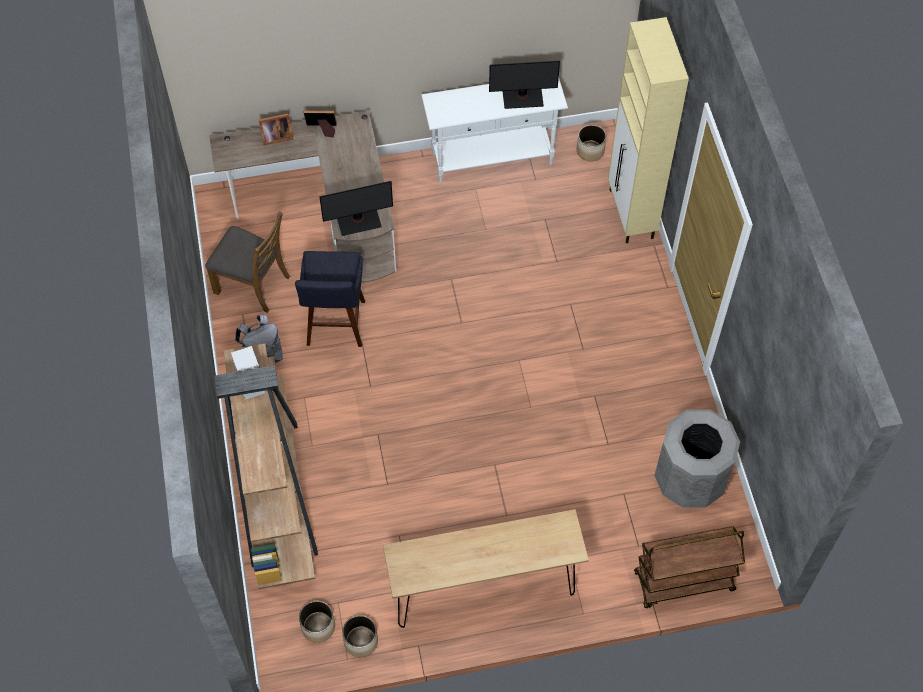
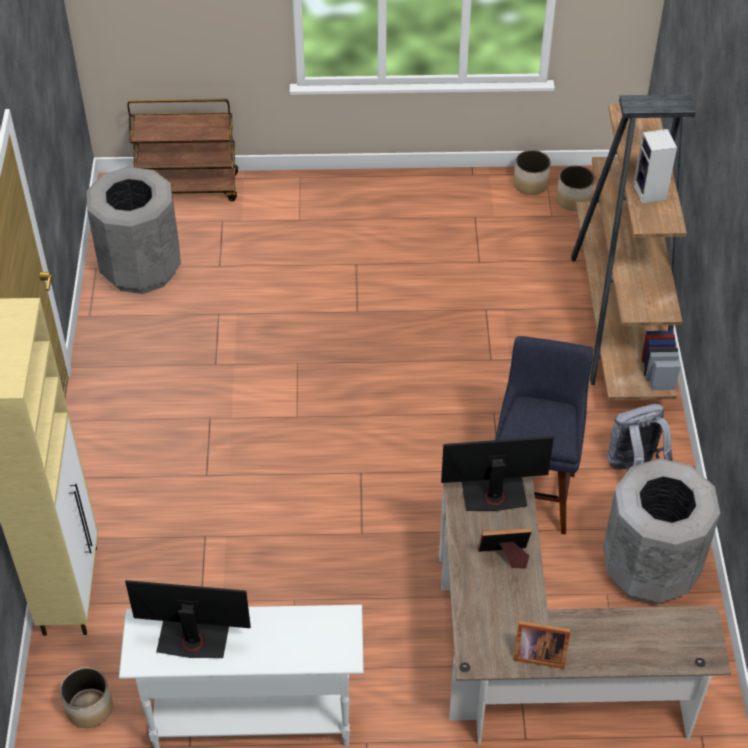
camera: 170 degrees left, 10 degrees down
brown chair [205,211,290,313] -> grey trash can [603,458,720,604]
picture frame [259,114,293,146] -> picture frame moved to [478,528,532,569]
brown console table [383,509,589,628] -> none

